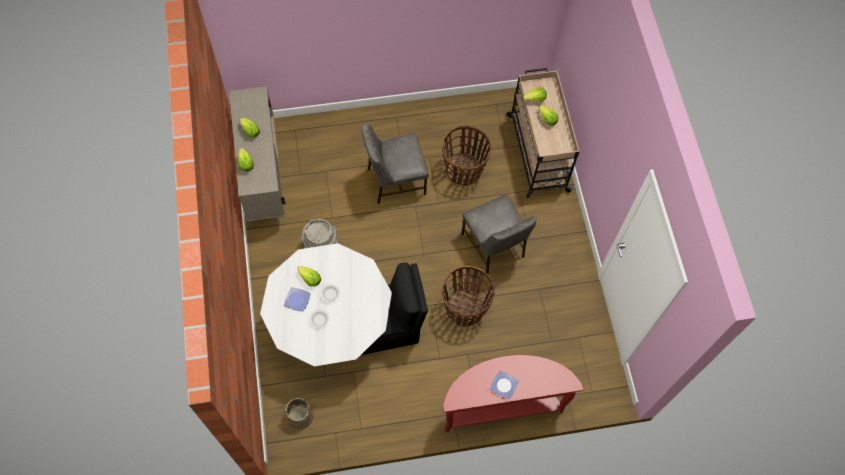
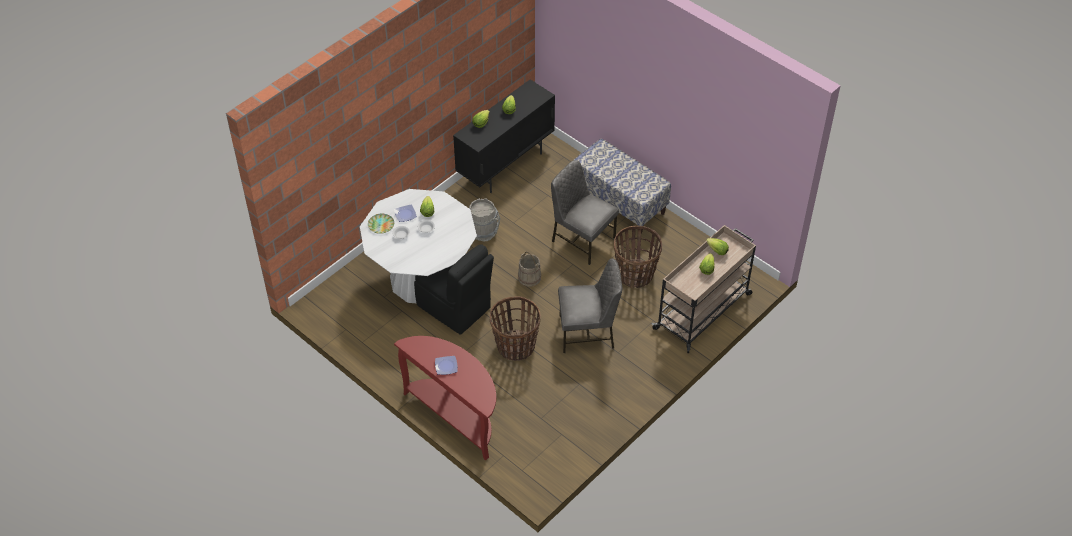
camera: 55 degrees right, 15 degrees down
beige cabinet [229,86,286,221] -> black cabinet [453,80,555,193]
beige bucket [283,398,313,429] -> beige bucket moved to [518,251,541,287]
grey chair [461,194,536,274] -> grey chair turned 120 degrees counterclockwise [558,258,622,353]
none -> plate [368,214,394,234]
none -> bench [574,139,671,233]

